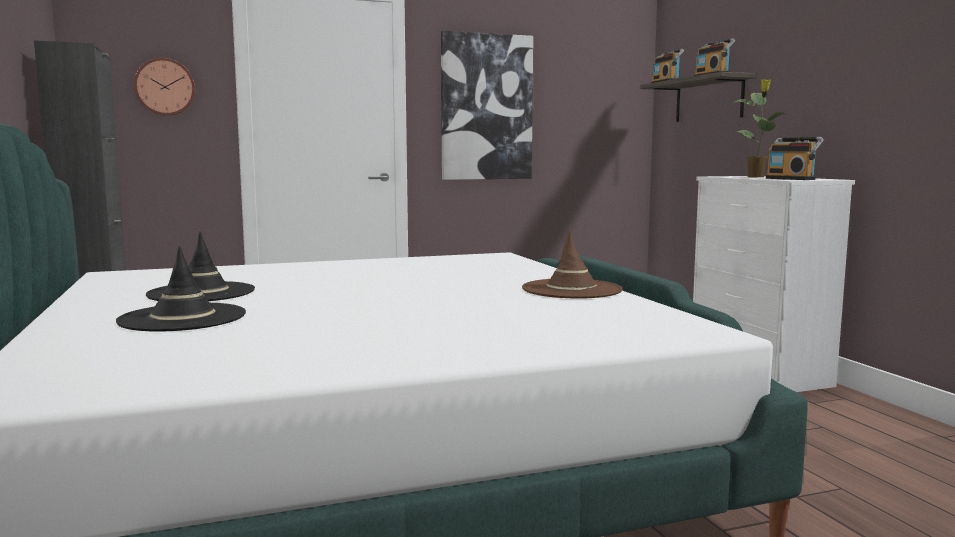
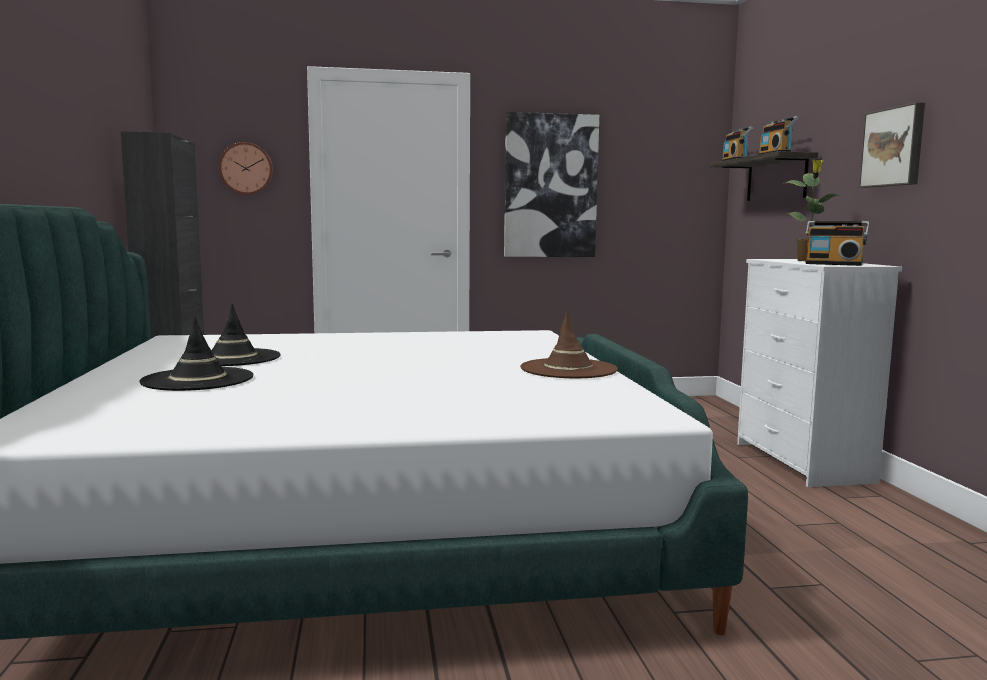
camera: 10 degrees right, 0 degrees up
radio [766,137,824,180] -> radio turned 45 degrees counterclockwise [805,221,869,266]
none -> picture [859,102,925,188]

